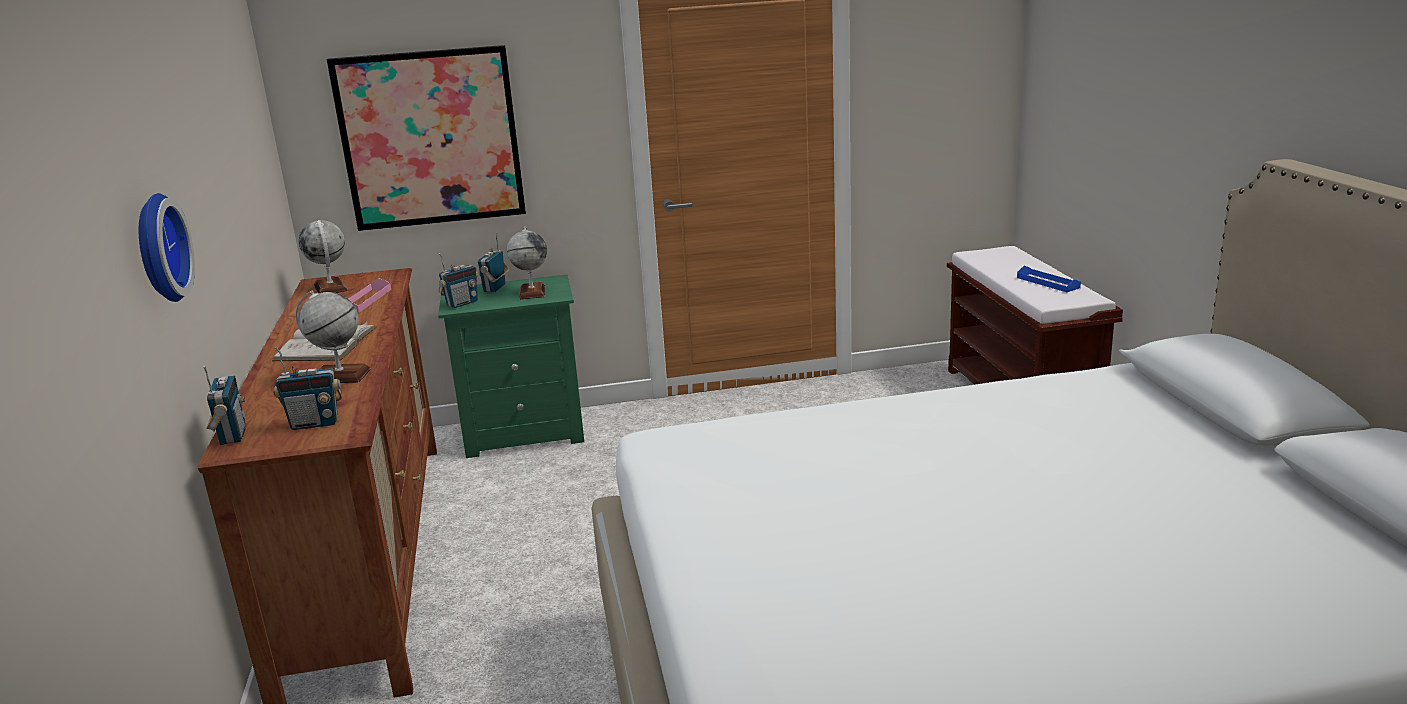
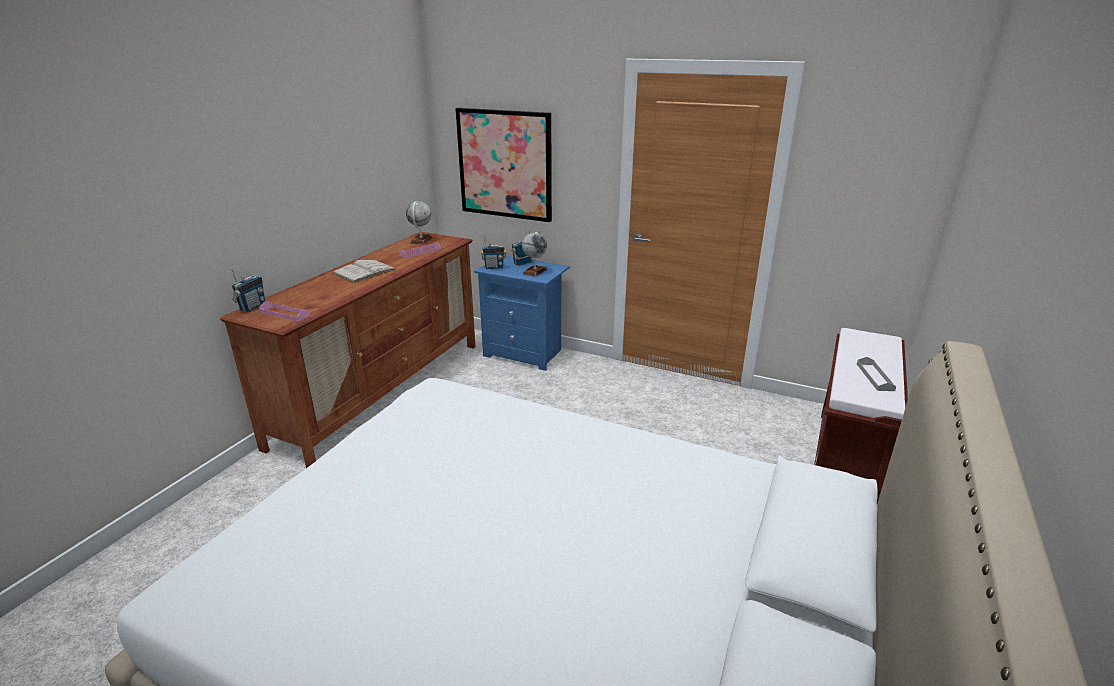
camera: 35 degrees right, 5 degrees up
wall clock [139,193,195,302] -> none
radio [273,347,342,430] -> pink tray [259,301,311,322]
globe [296,291,371,383] -> none
green nightstand [438,274,584,458] -> blue nightstand [474,256,570,371]
blue tray [1017,266,1081,292] -> grey tray [857,357,896,391]

